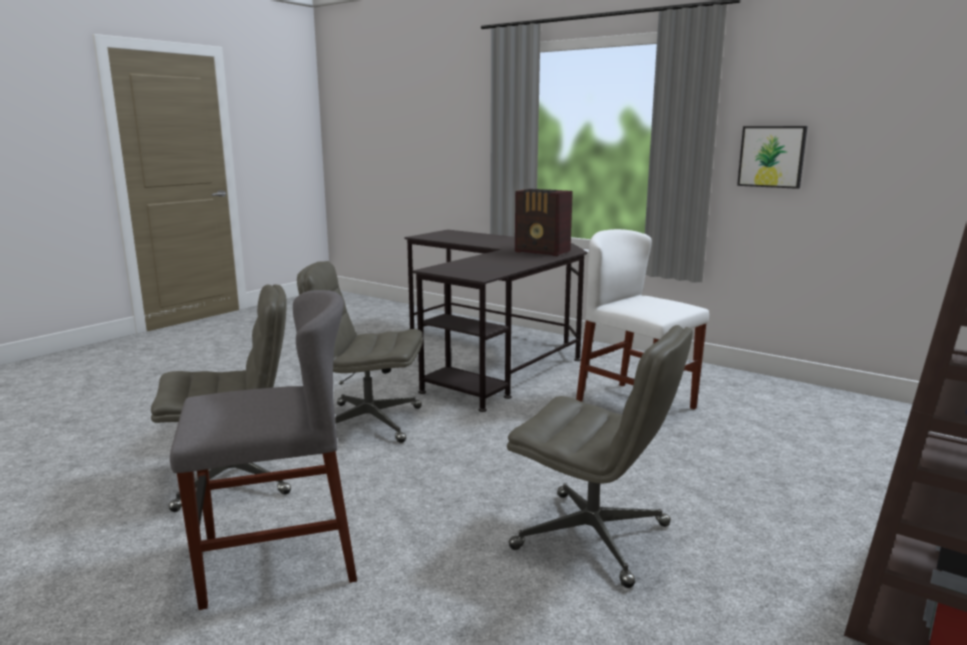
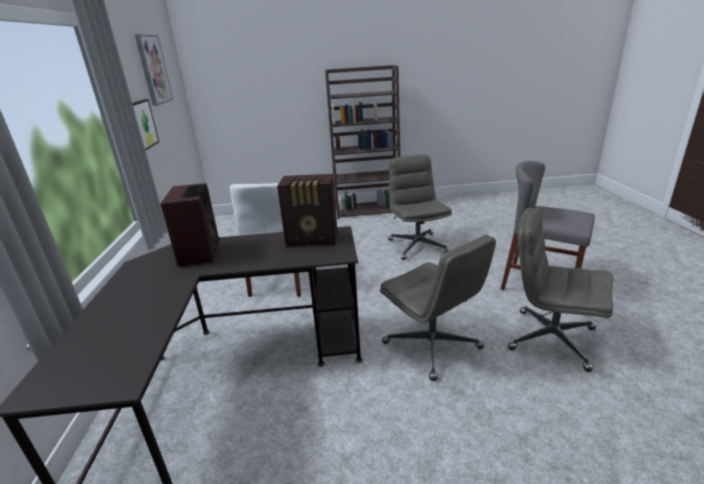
camera: 130 degrees left, 10 degrees up
none -> picture [135,34,173,106]
none -> radio [277,174,337,246]

